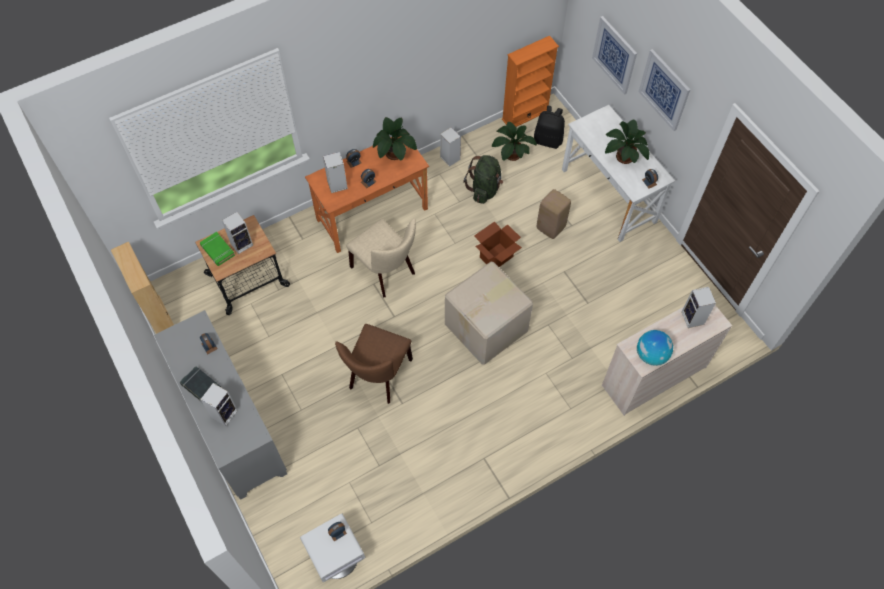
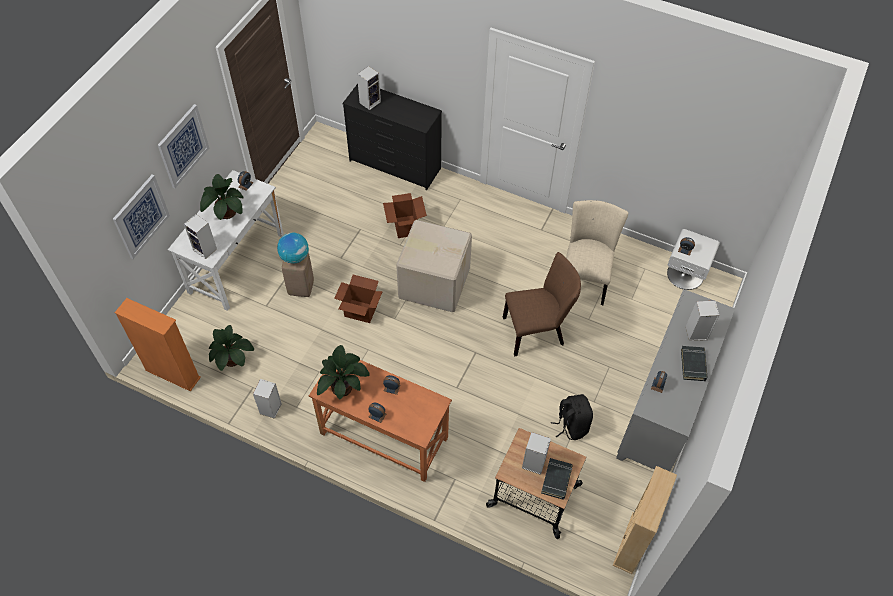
camera: 125 degrees left, 5 degrees down
green book [200,232,235,266] -> black book [541,458,573,500]
speaker [323,152,348,193] -> speaker moved to [184,214,217,259]
beige chair [346,218,416,297] -> beige chair moved to [566,200,628,305]
green backpack [463,155,503,204] -> none
black backpack [534,105,565,149] -> black backpack moved to [551,394,593,440]
beige dresser [602,305,732,416] -> black dresser [342,84,442,190]
globe [637,330,673,366] -> globe moved to [277,232,309,264]
none -> cardboard box [383,193,427,238]

